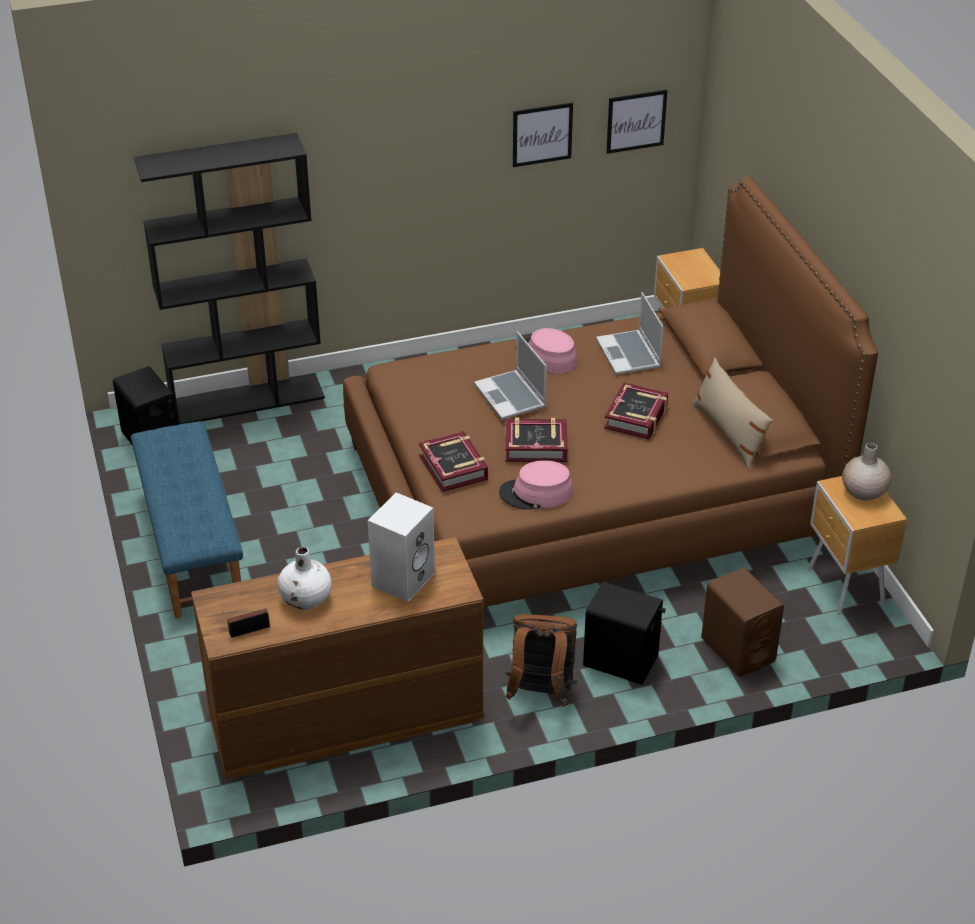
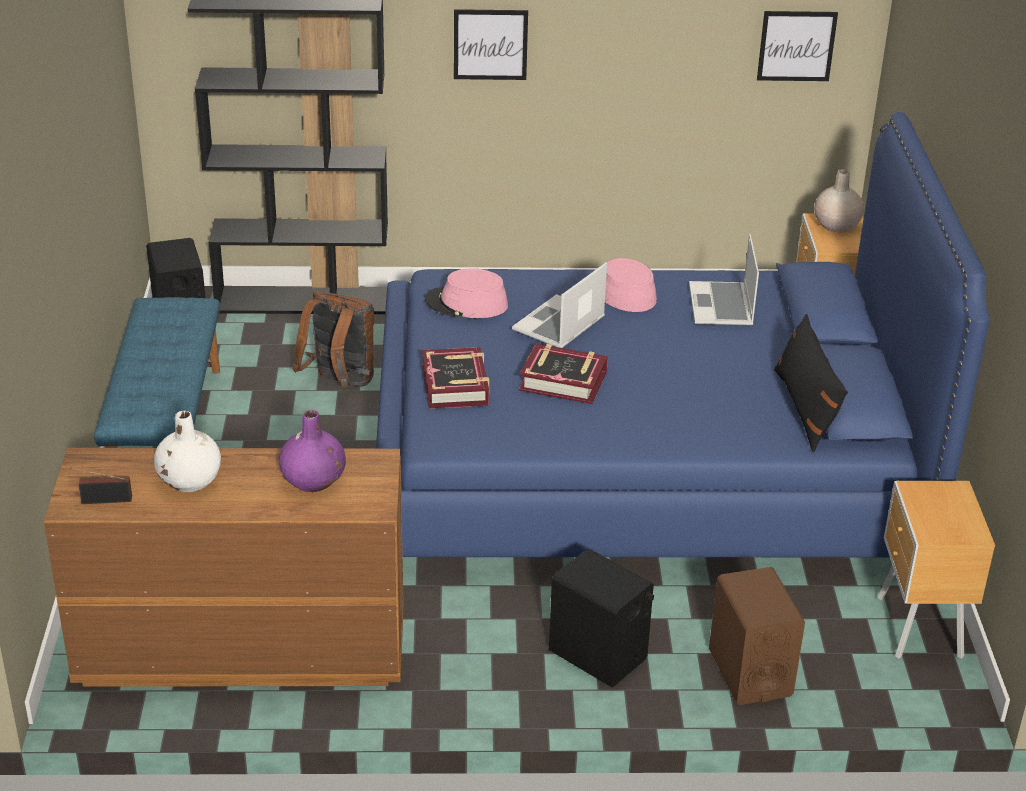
camera: 15 degrees right, 5 degrees down
brown bed [343,176,878,607] -> blue bed [376,112,989,557]
white speaker [368,492,435,602] -> purple vase [279,410,346,492]
laptop [474,331,547,419] -> laptop turned 45 degrees clockwise [512,262,607,348]
pink hat [499,460,574,509] -> pink hat moved to [425,269,508,318]
brown backpack [505,614,577,707] -> brown backpack moved to [293,291,374,387]
picture [513,102,573,167] -> picture moved to [454,9,528,80]
book [604,382,668,439] -> none
beige pillow [692,357,773,469] -> black pillow [774,314,848,452]
beige vase [842,442,891,501] -> beige vase moved to [814,169,864,232]

